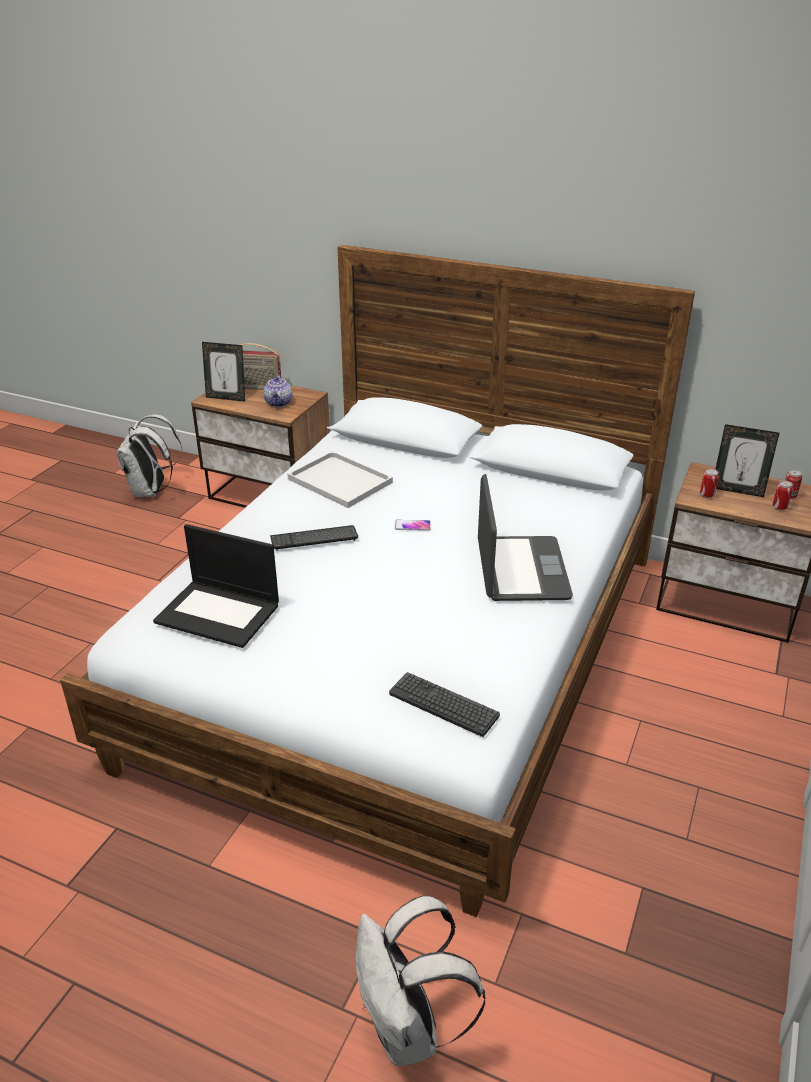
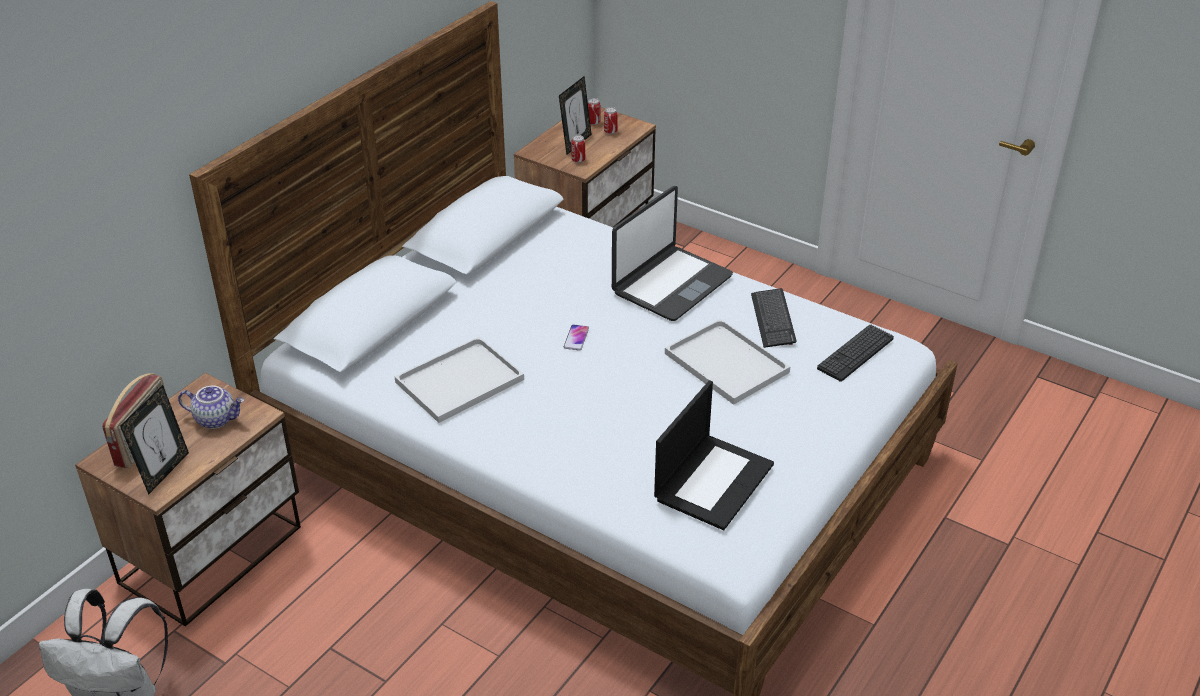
camera: 80 degrees left, 5 degrees up
keyboard [270,525,358,551] -> keyboard moved to [751,288,796,348]
white backpack [356,895,486,1066] -> none
laptop [478,474,573,601] -> laptop turned 120 degrees clockwise [612,186,733,321]
none -> white tray [665,319,790,405]

